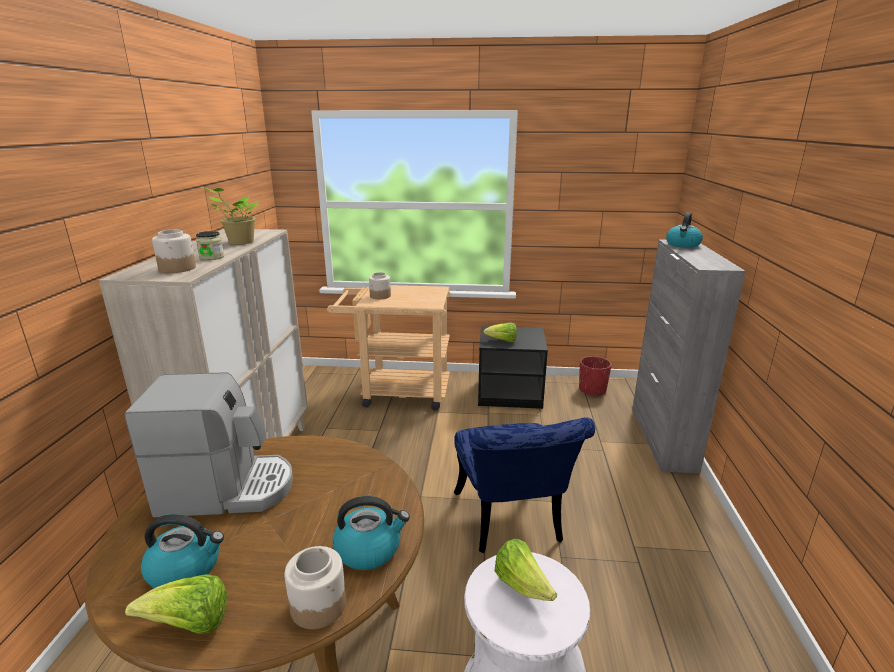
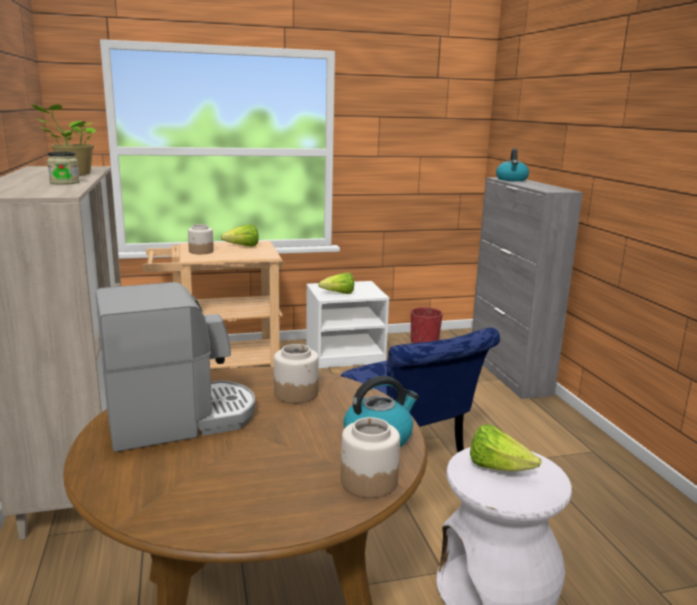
camera: 20 degrees left, 5 degrees down
lettuce [125,574,227,634] -> lettuce moved to [221,224,259,247]
kettle [141,514,224,588] -> none
jar [152,230,196,273] -> jar moved to [274,344,319,403]
black nightstand [478,326,548,409] -> white nightstand [306,281,389,368]

